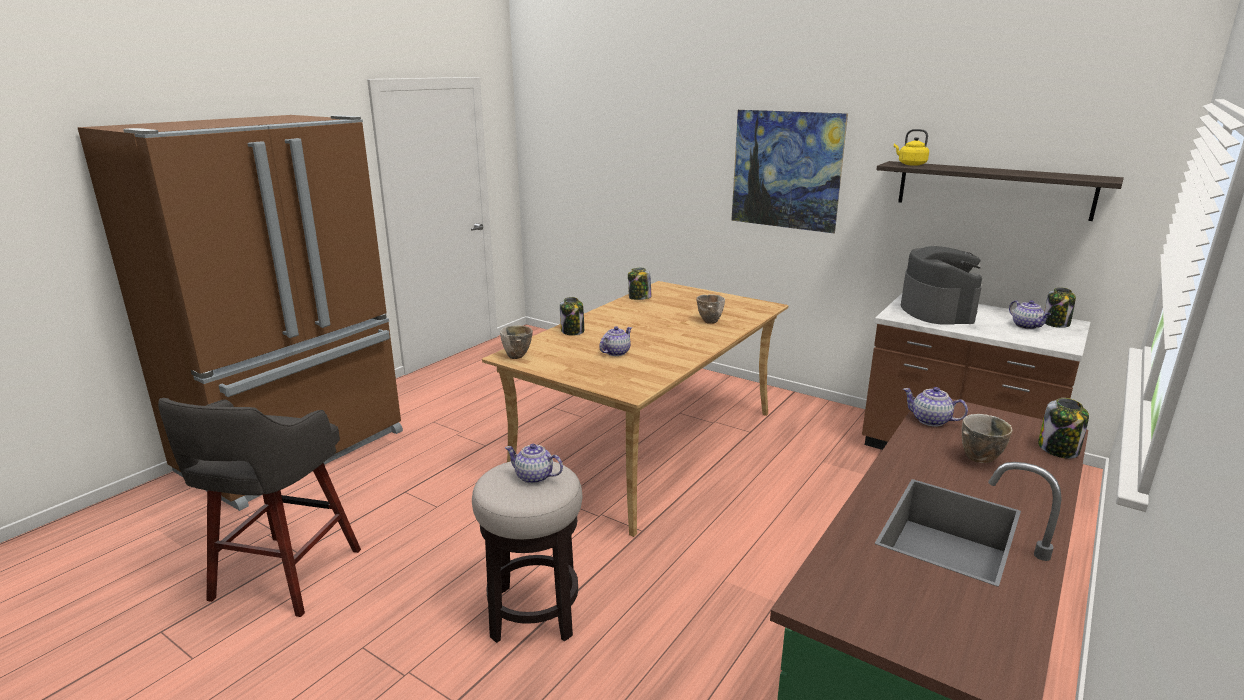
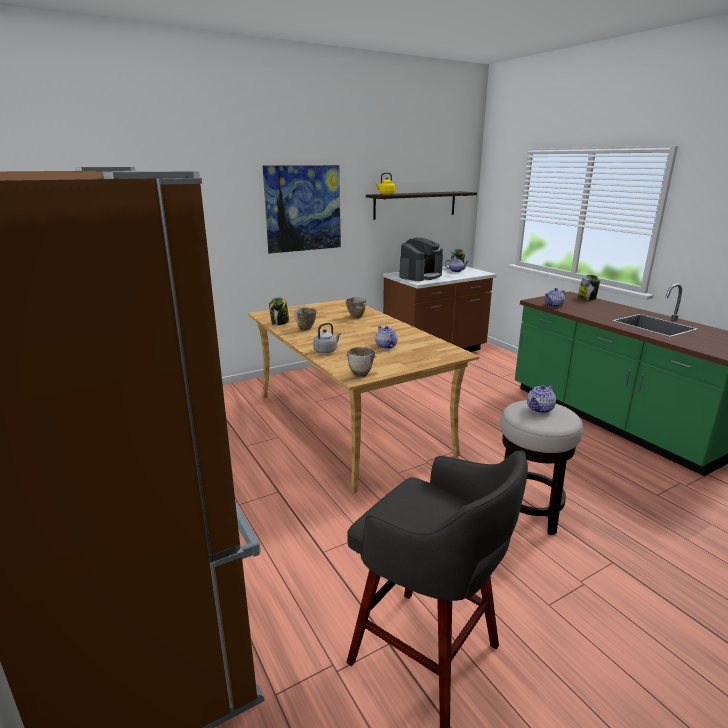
camera: 65 degrees left, 0 degrees up
jar [560,297,584,336] -> grey kettle [313,323,341,353]
coffee machine [901,246,982,325] -> coffee machine turned 105 degrees clockwise [399,238,443,281]
bowl [962,414,1012,463] -> bowl moved to [294,307,316,330]

